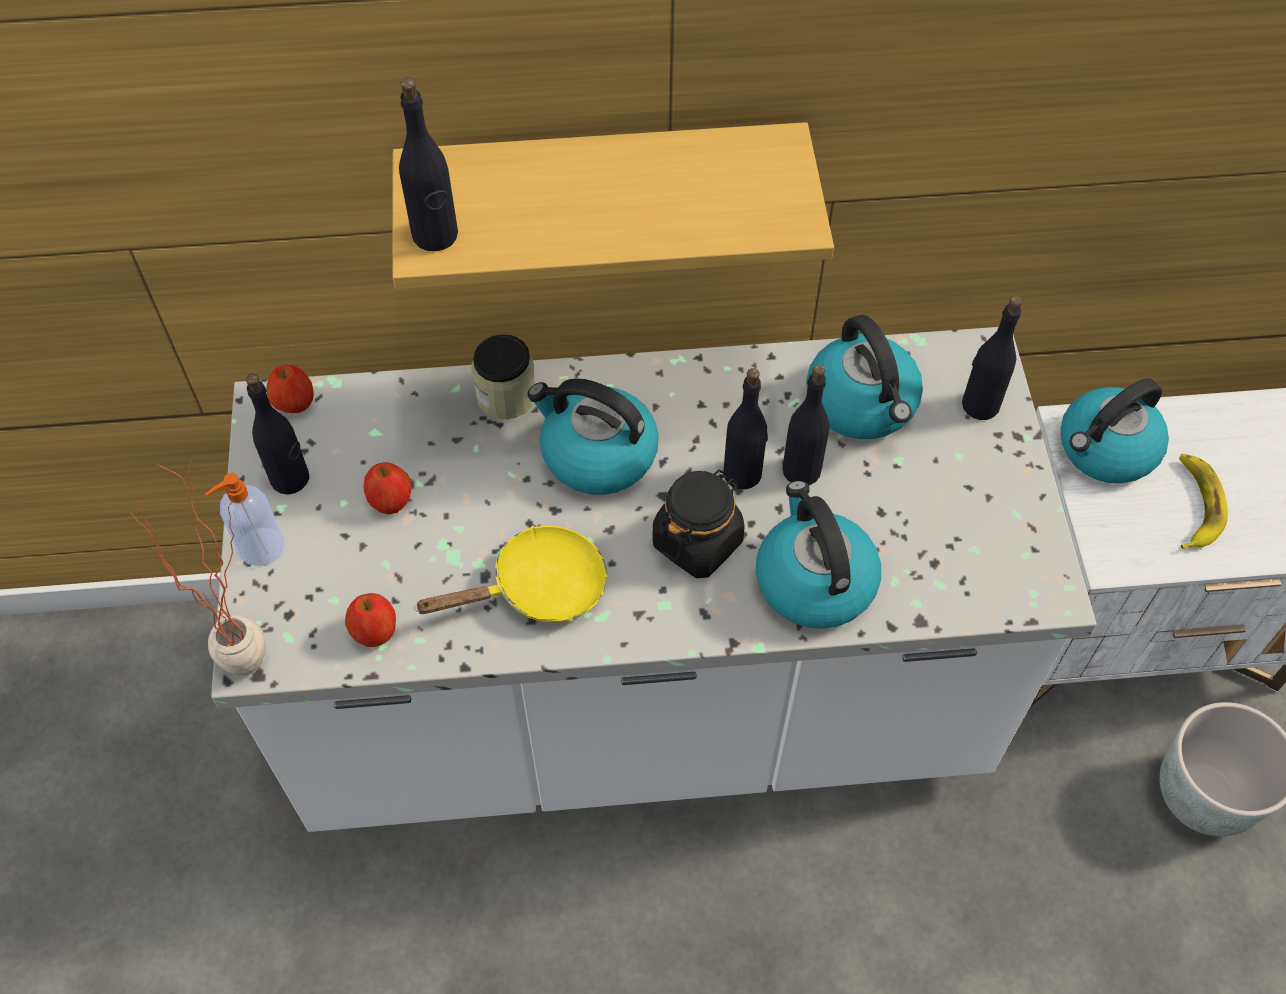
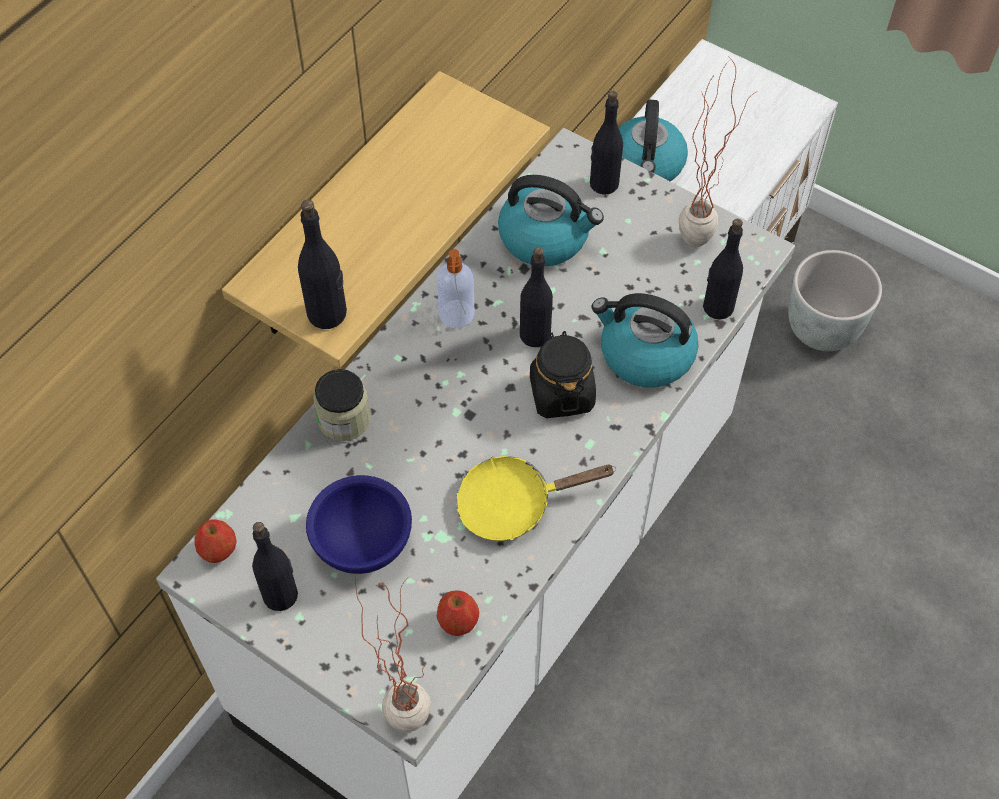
camera: 50 degrees left, 0 degrees up
soap dispenser [205,472,284,566] -> soap dispenser moved to [437,249,475,328]
apple [364,462,412,514] -> blue bowl [306,475,412,574]
yellow frying pan [414,526,607,623] -> yellow frying pan turned 120 degrees counterclockwise [456,456,616,541]
kettle [528,378,659,495] -> none
black bottle [782,365,830,485] -> black bottle moved to [703,219,743,320]
banana [1179,454,1228,549] -> none
none -> potted plant [679,56,758,247]

